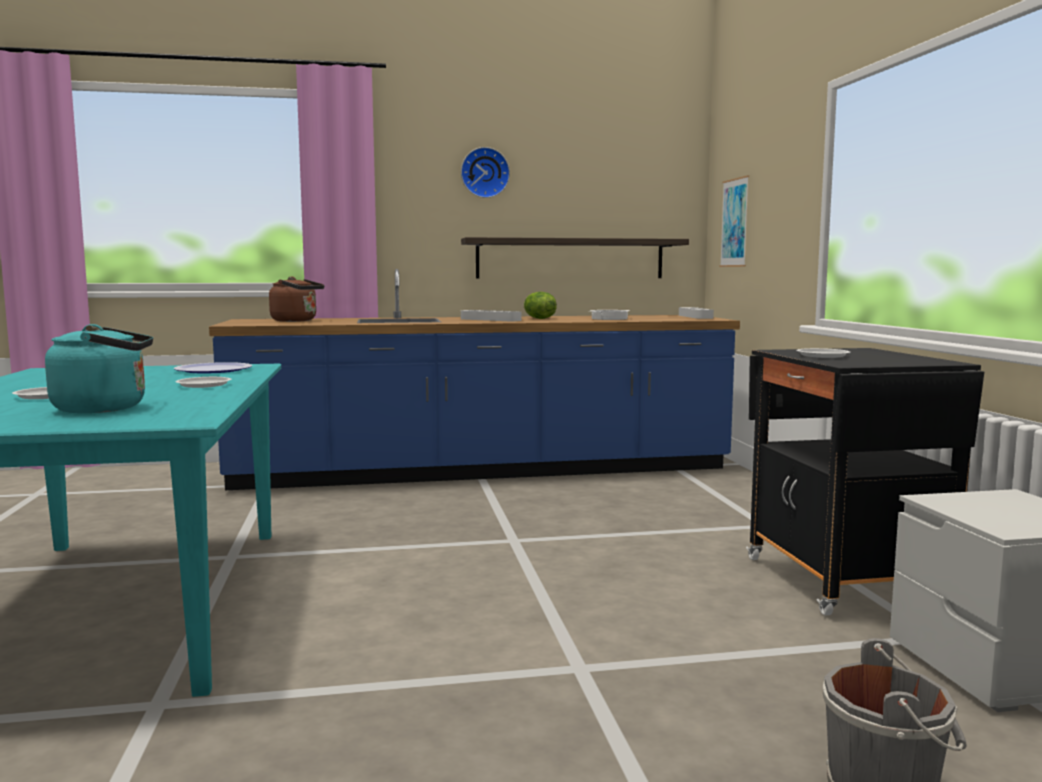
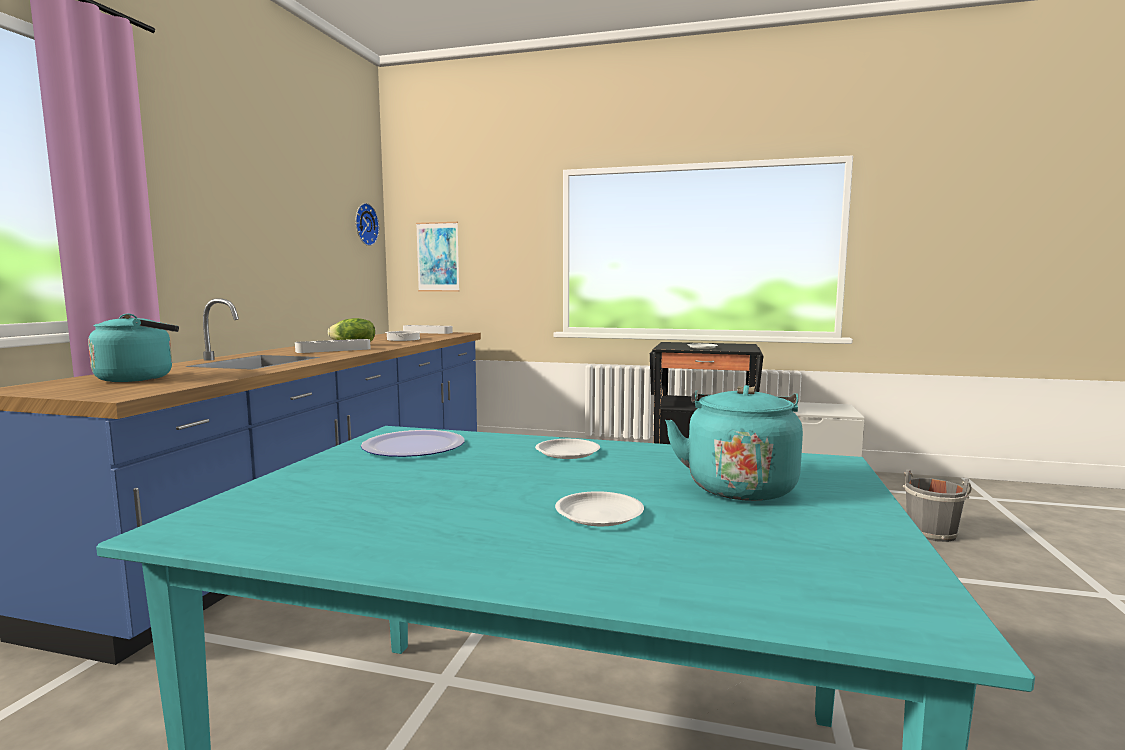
camera: 65 degrees left, 0 degrees up
brown kettle [269,276,324,322] -> turquoise kettle [88,314,179,382]
wall clock [461,147,510,198] -> wall clock moved to [356,203,380,246]
shelf [461,237,689,278] -> none

